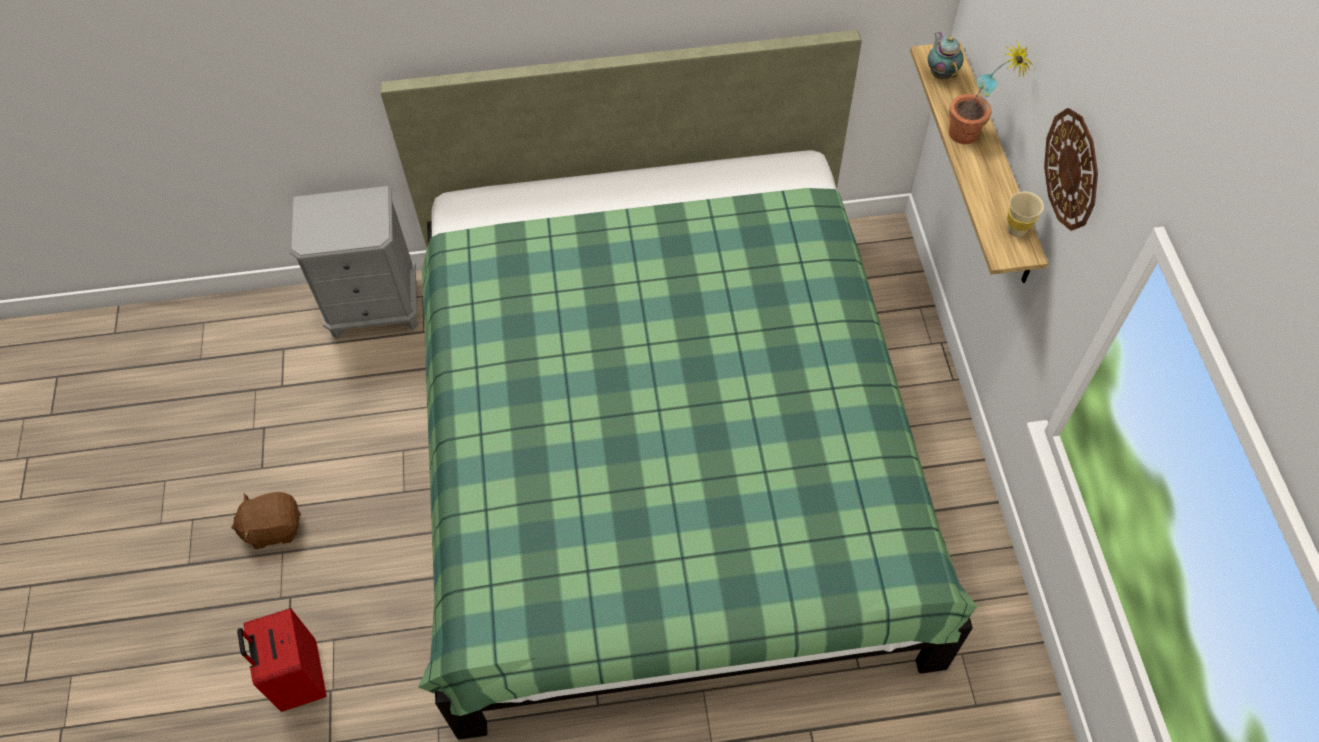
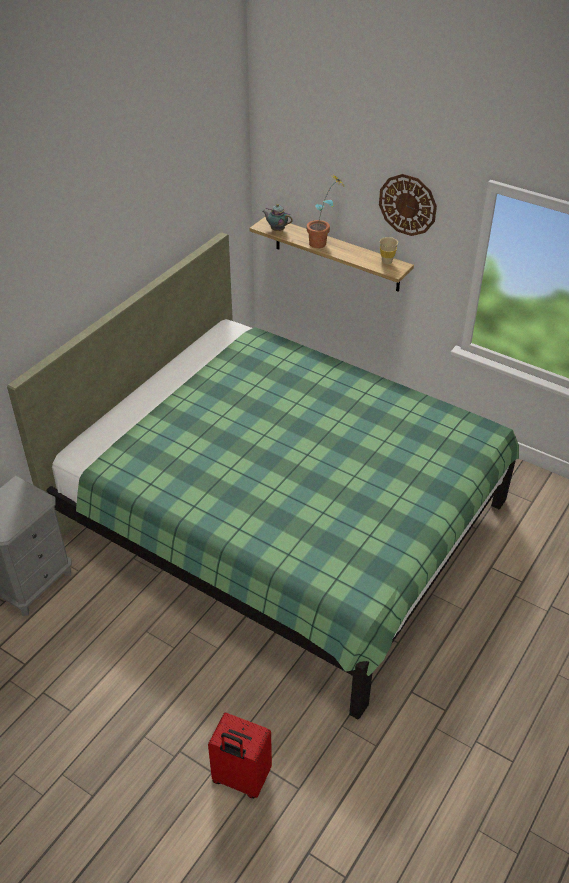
camera: 50 degrees left, 15 degrees down
brown plush toy [231,492,301,549] -> none

